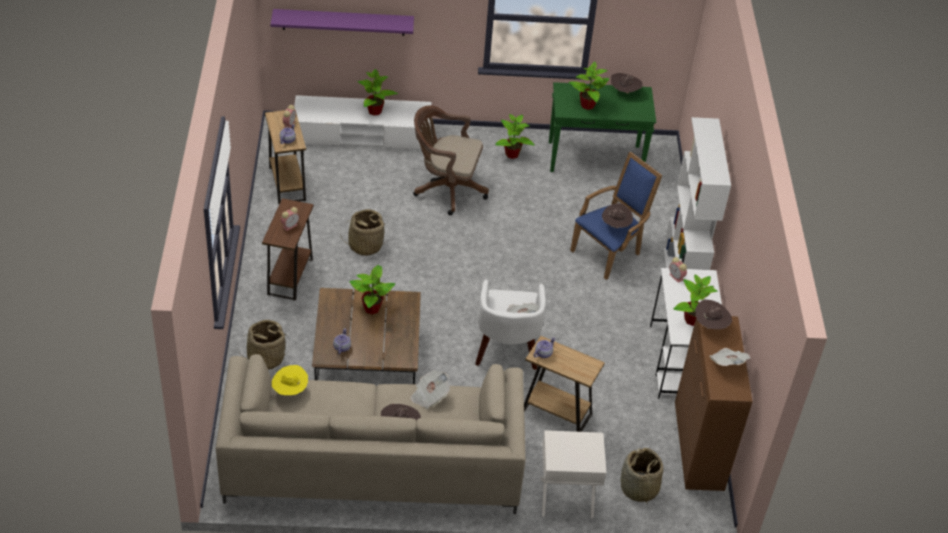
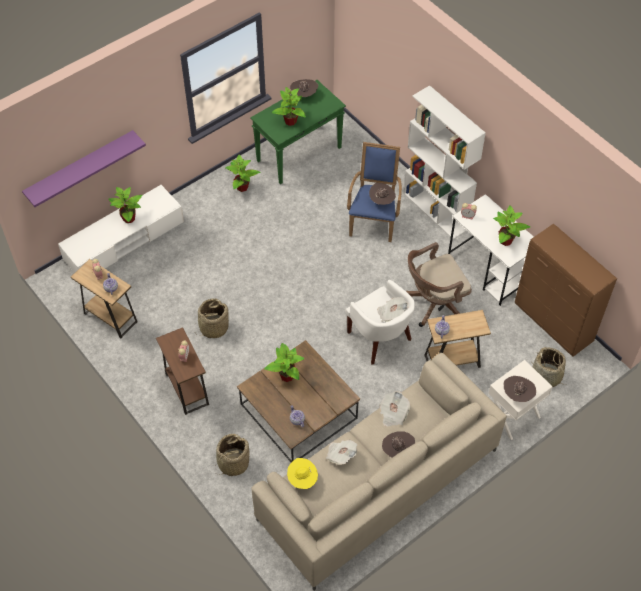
camera: 35 degrees left, 10 degrees up
brown office chair [413,105,489,215] -> brown office chair moved to [406,242,472,327]
brown hat [695,300,732,329] -> brown hat moved to [504,376,536,402]
newspaper [709,348,751,366] -> newspaper moved to [326,440,357,465]

